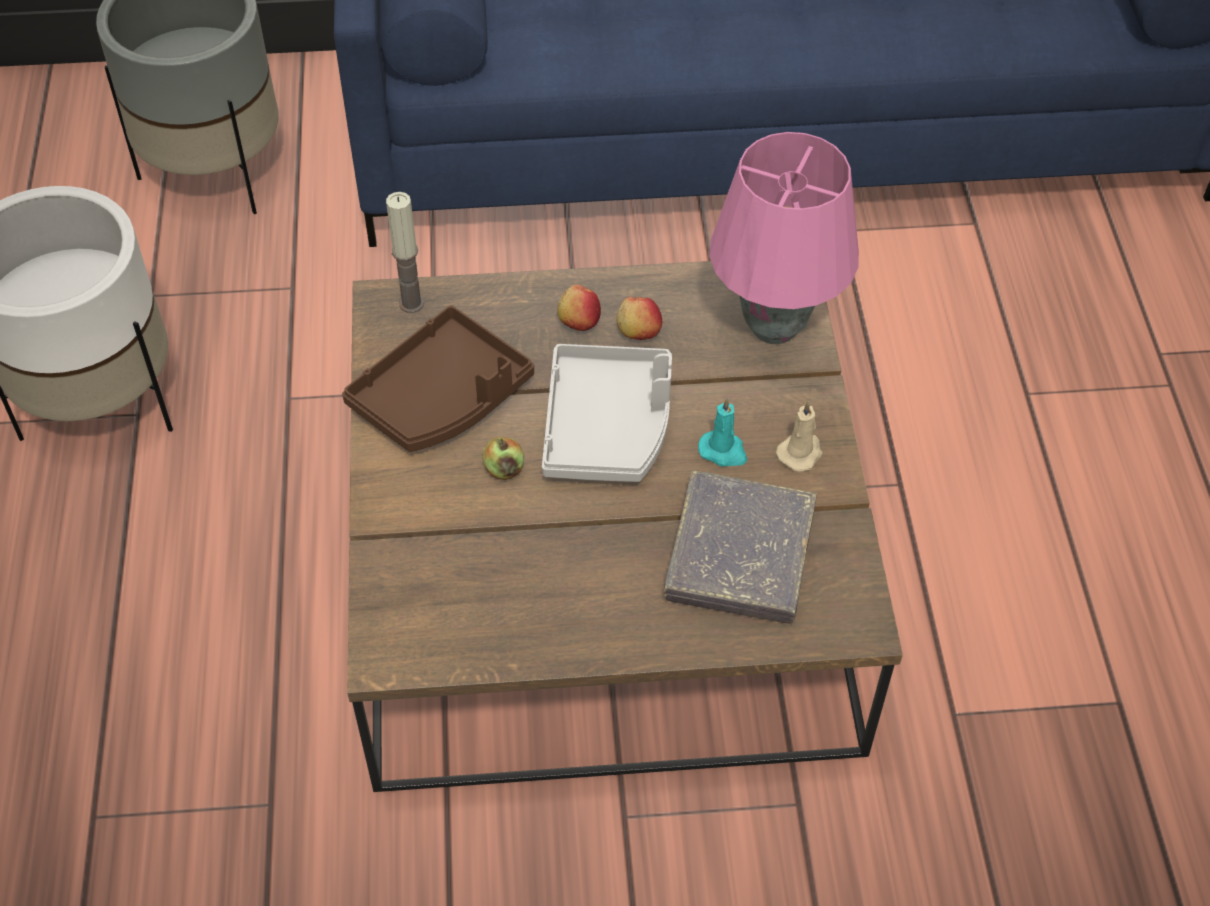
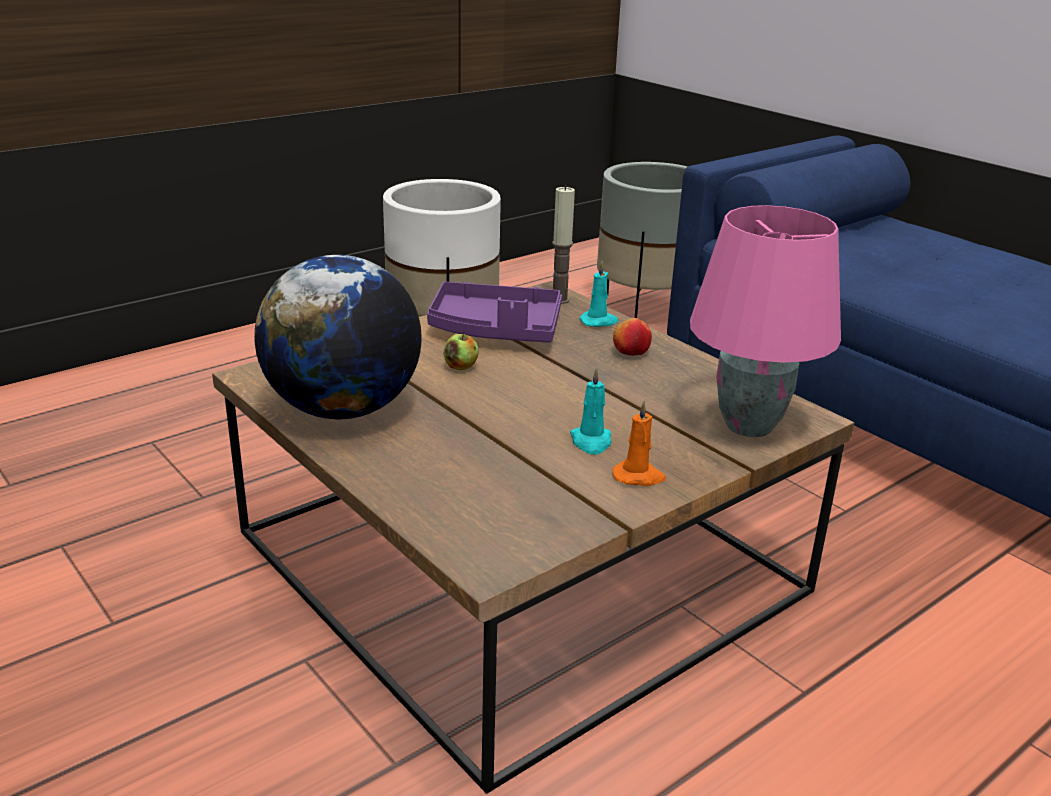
camera: 55 degrees right, 25 degrees down
brown tray [342,305,534,452] -> purple tray [427,282,562,342]
grey tray [542,344,672,482] -> none
apple [616,297,662,340] -> none
grey book [664,471,817,624] -> none
beige candle [776,401,823,472] -> orange candle [613,400,666,486]
none -> globe [254,255,422,419]
none -> turquoise candle [579,261,619,327]

